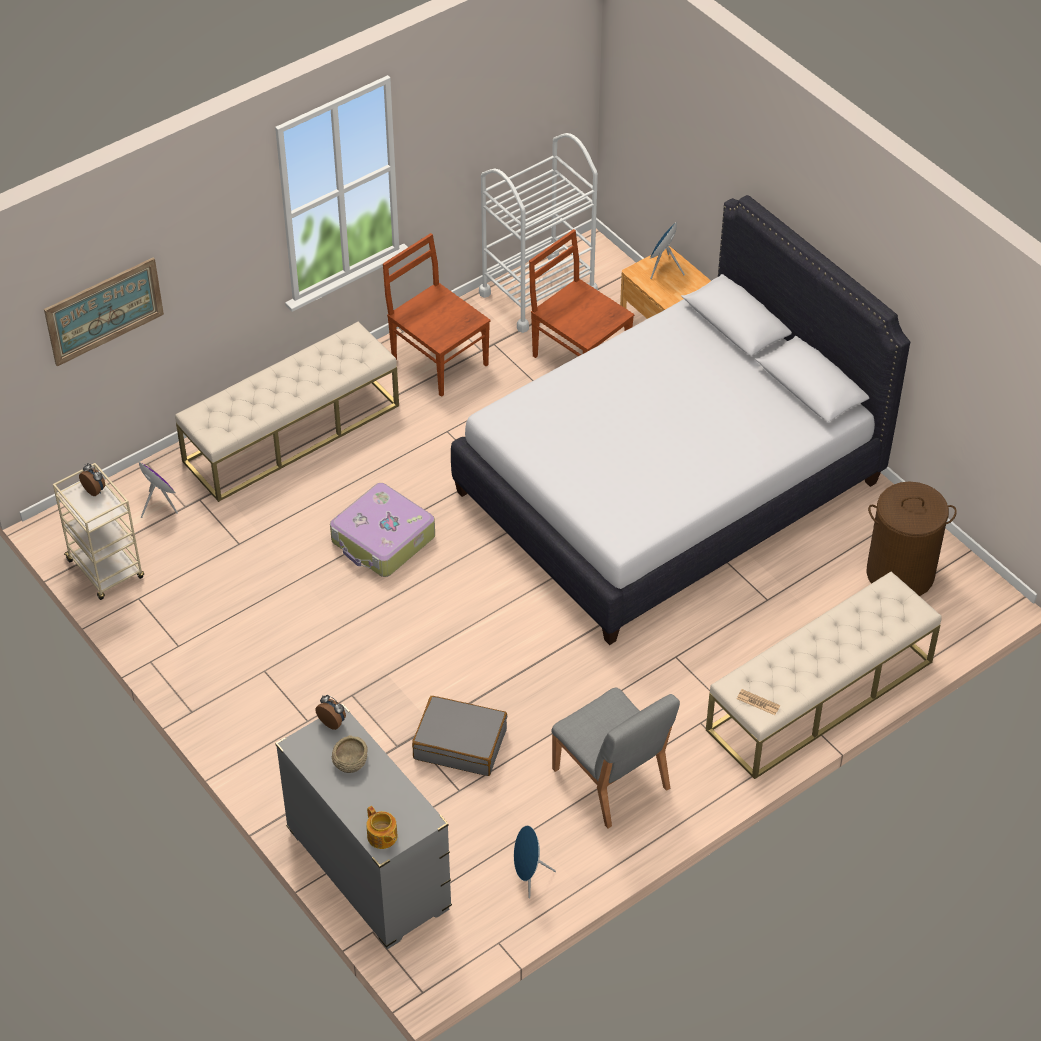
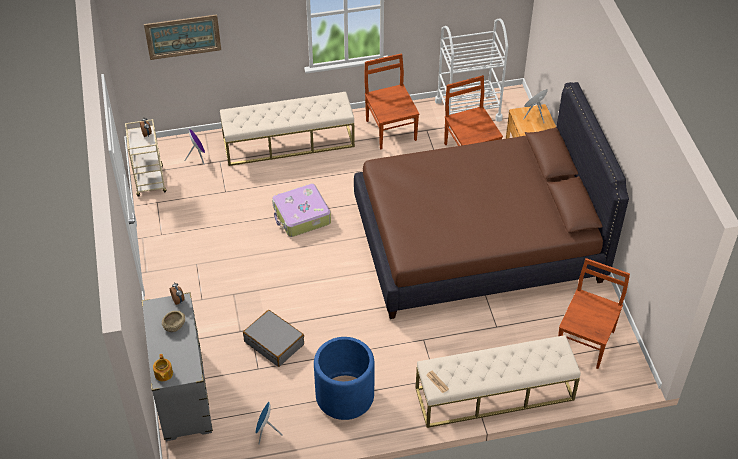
camera: 25 degrees right, 0 degrees up
white bed [451,195,910,645] -> brown bed [354,82,629,319]
grey chair [551,688,680,829] -> blue planter [314,337,375,420]
brown laundry basket [866,481,957,596] -> brown chair [558,258,630,369]

